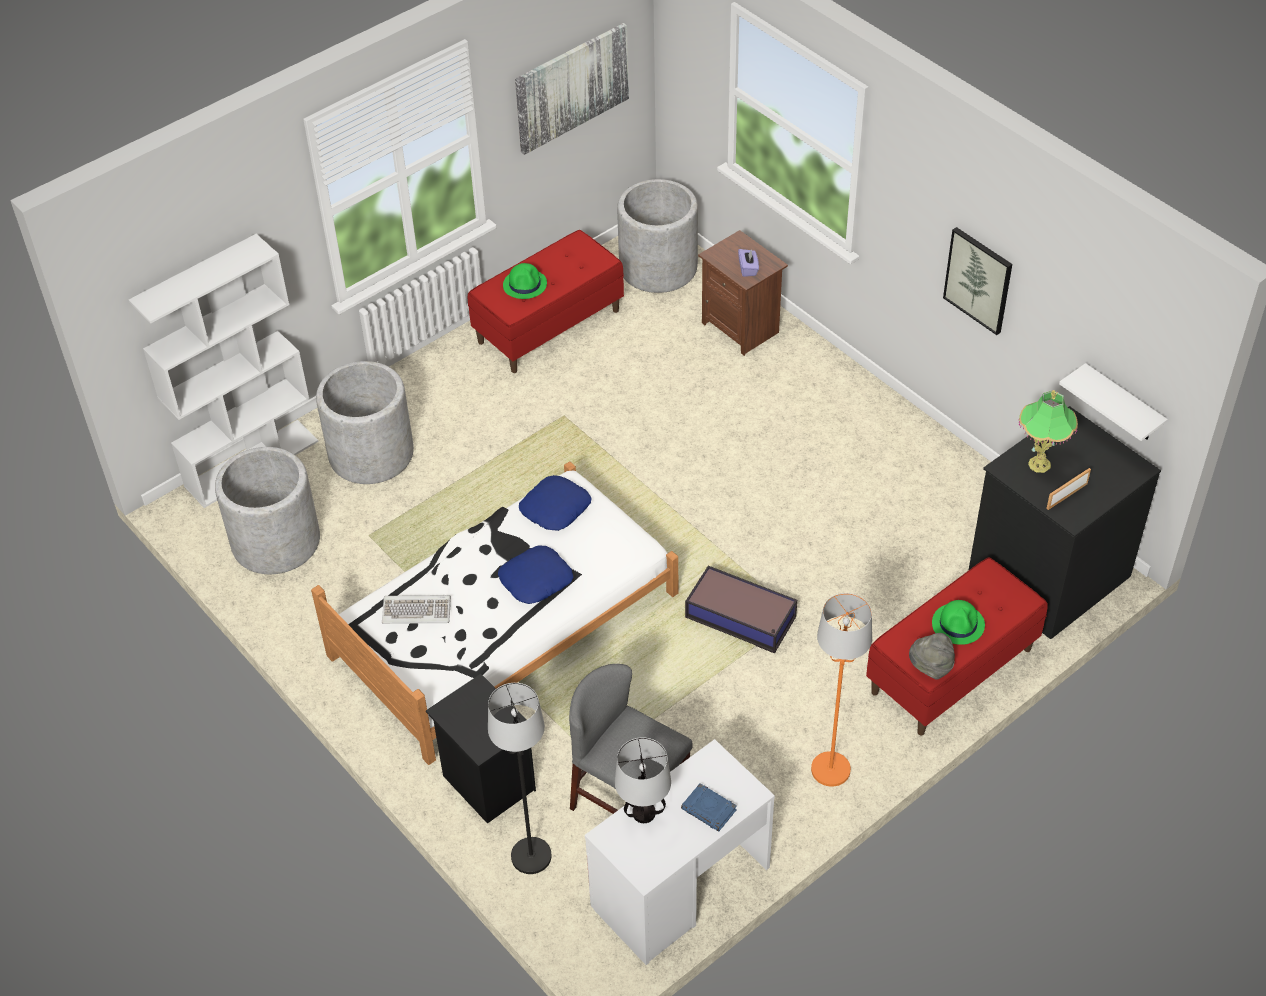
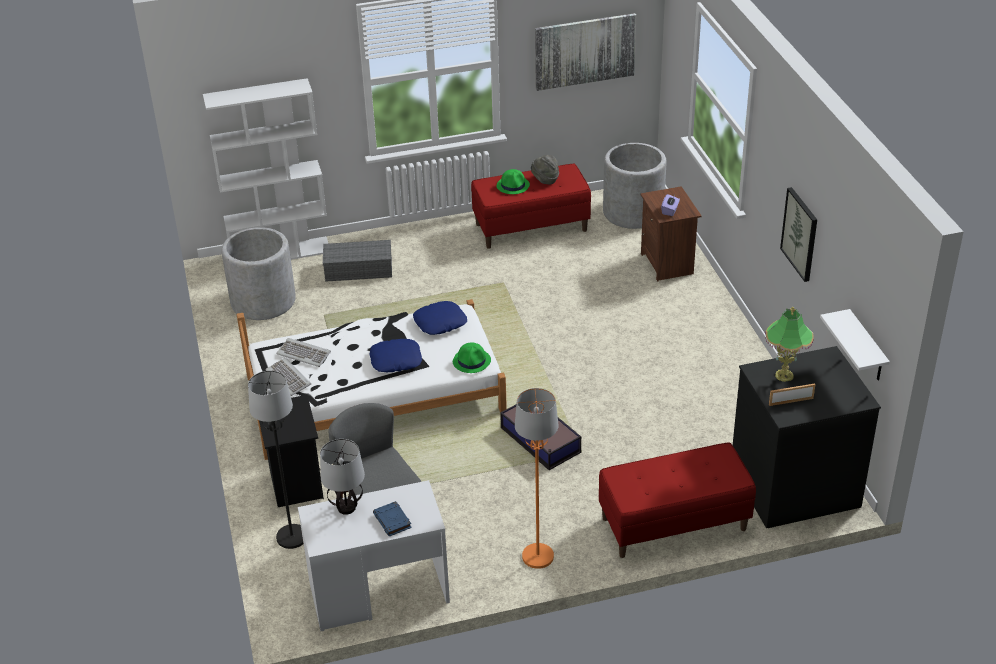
camera: 25 degrees right, 10 degrees down
grey planter [316,361,414,484] -> grey storage box [323,240,392,282]
grey hat [909,633,955,680] -> grey hat moved to [531,155,559,184]
green hat [932,600,985,645] -> green hat moved to [453,342,491,373]
none -> keyboard [265,358,311,396]

